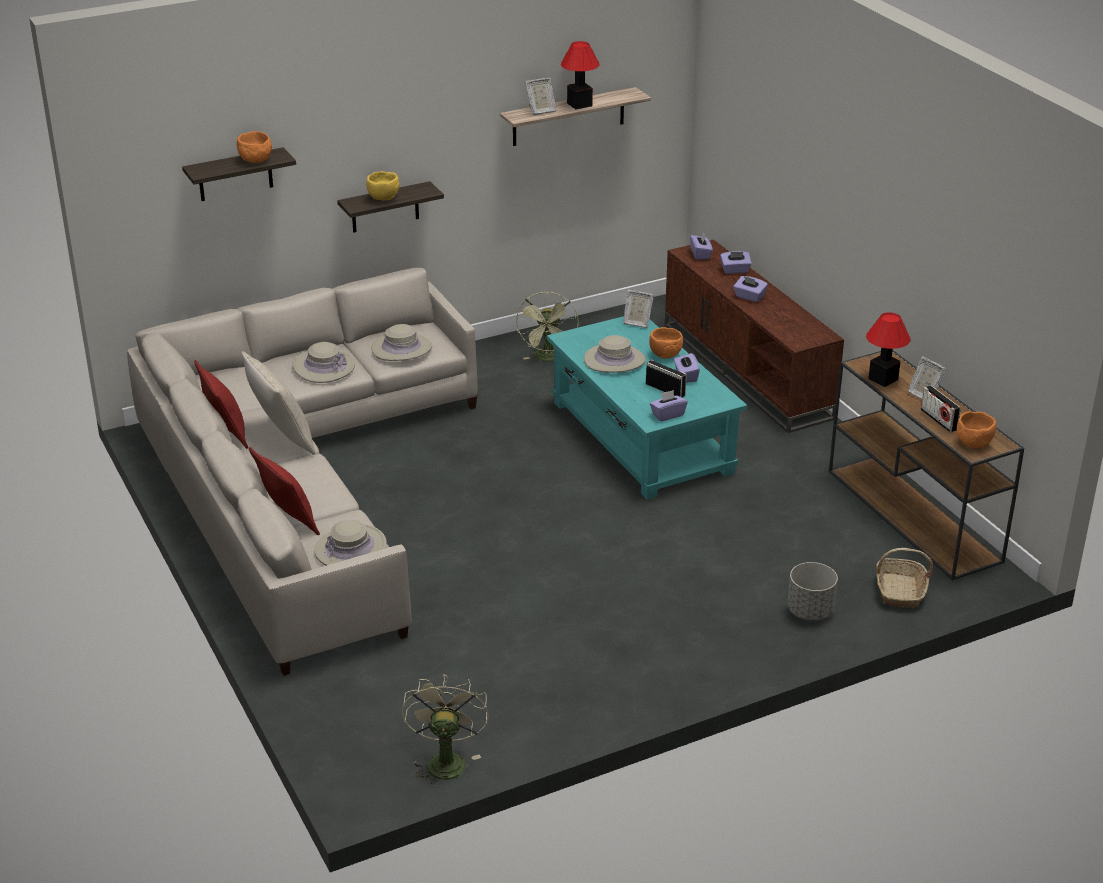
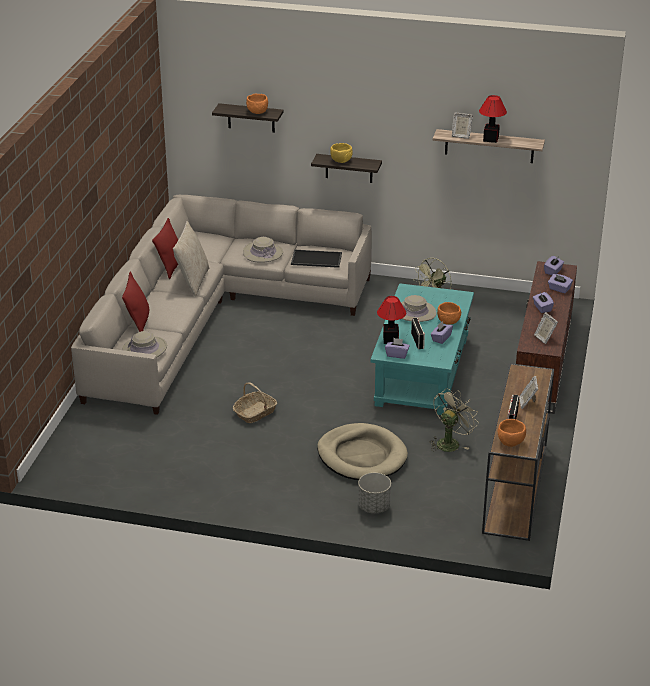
camera: 40 degrees right, 0 degrees up
beige hat [371,324,432,361] -> tray [291,250,342,268]
beige fan [402,674,489,788] -> beige fan moved to [429,388,479,452]
picture frame [623,290,654,328] -> picture frame moved to [534,312,558,344]
table lamp [866,312,911,387] -> table lamp moved to [377,296,406,344]
basket [876,548,933,608] -> basket moved to [233,382,277,423]
none -> beige dog bed [317,423,408,480]

